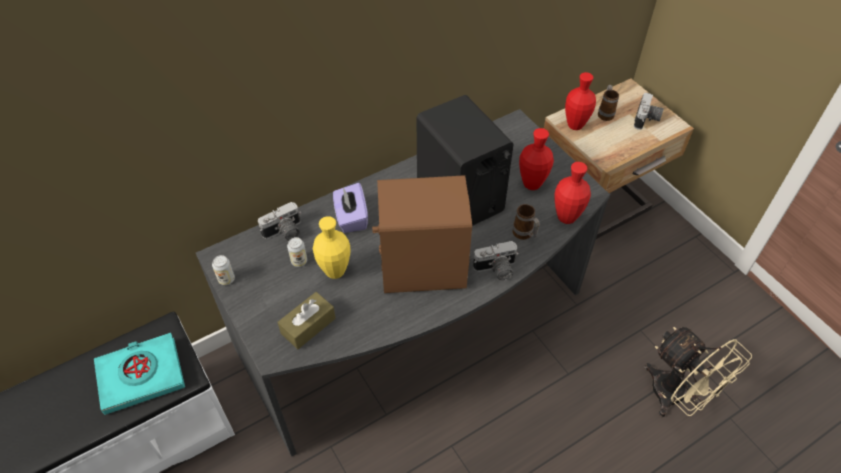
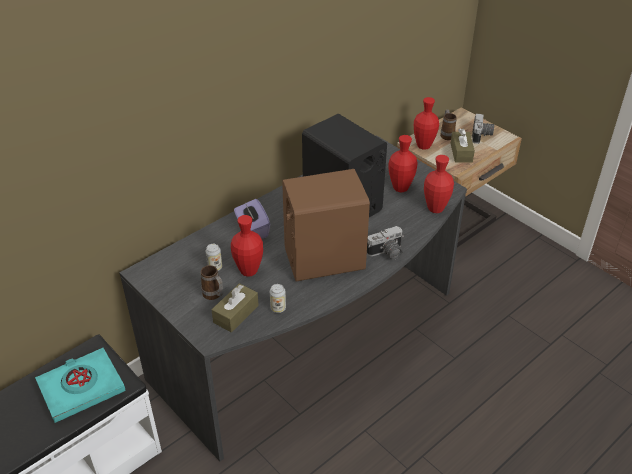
camera: 10 degrees left, 10 degrees down
can [212,255,235,285] -> can moved to [270,284,286,313]
camera [258,202,301,241] -> none
yellow vase [312,216,351,279] -> red vase [231,215,263,277]
mug [513,204,540,240] -> mug moved to [200,265,223,300]
beige fan [644,327,752,417] -> none
none -> brown tissue box [451,128,475,163]

